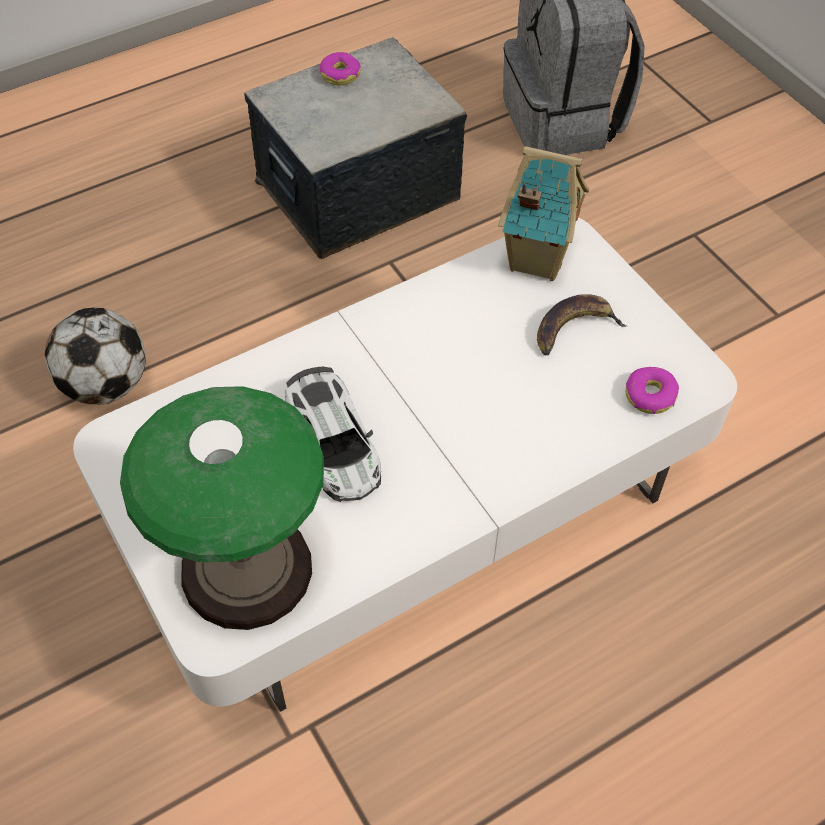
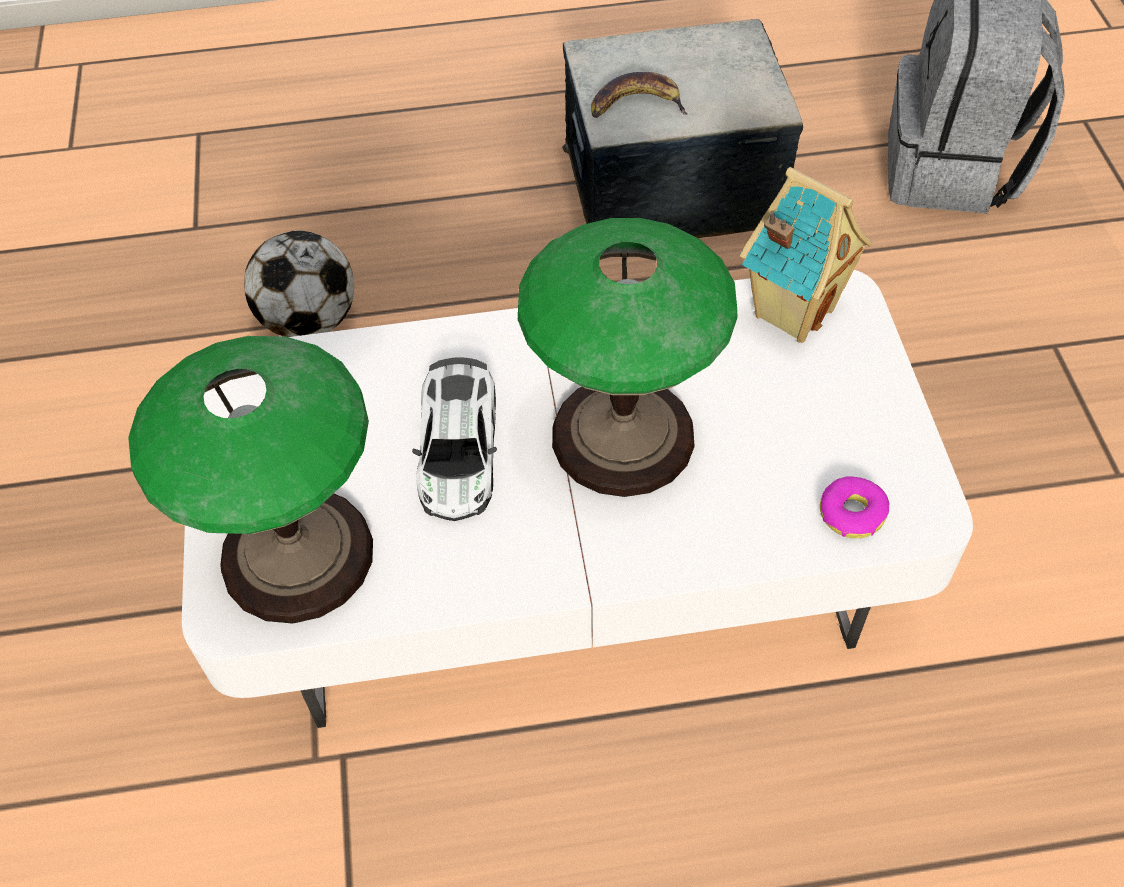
camera: 25 degrees right, 0 degrees up
donut [320,52,361,85] -> none
banana [537,294,626,355] -> banana moved to [591,72,688,118]
none -> table lamp [518,218,737,497]

